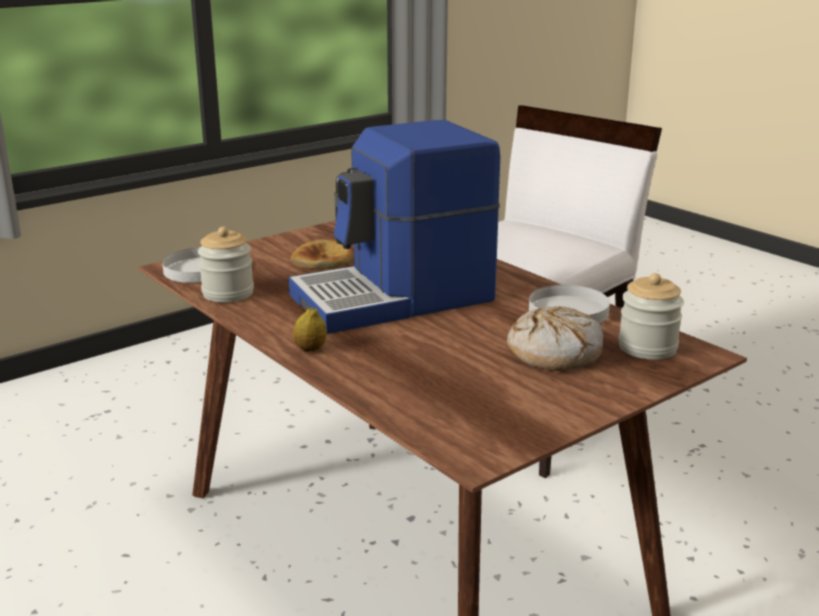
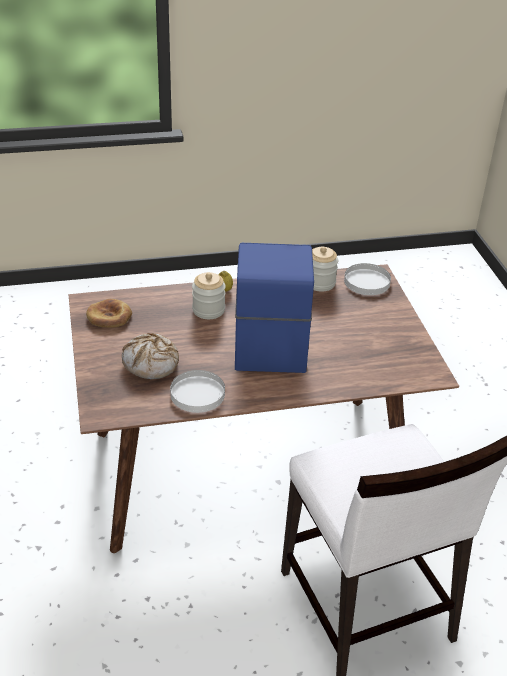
camera: 115 degrees right, 15 degrees up
bread [290,239,354,269] -> bread moved to [86,299,132,328]
jar [618,273,684,360] -> jar moved to [192,272,226,319]

